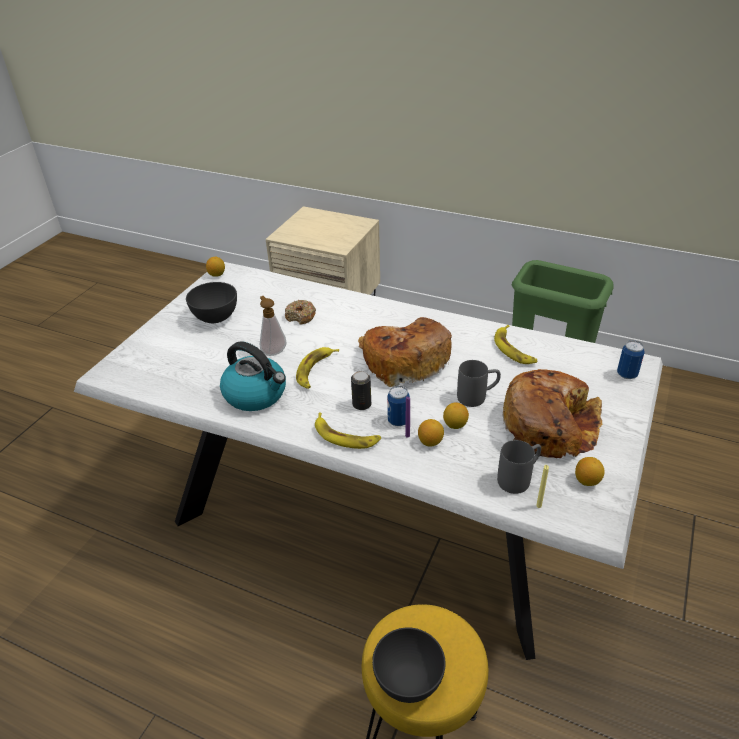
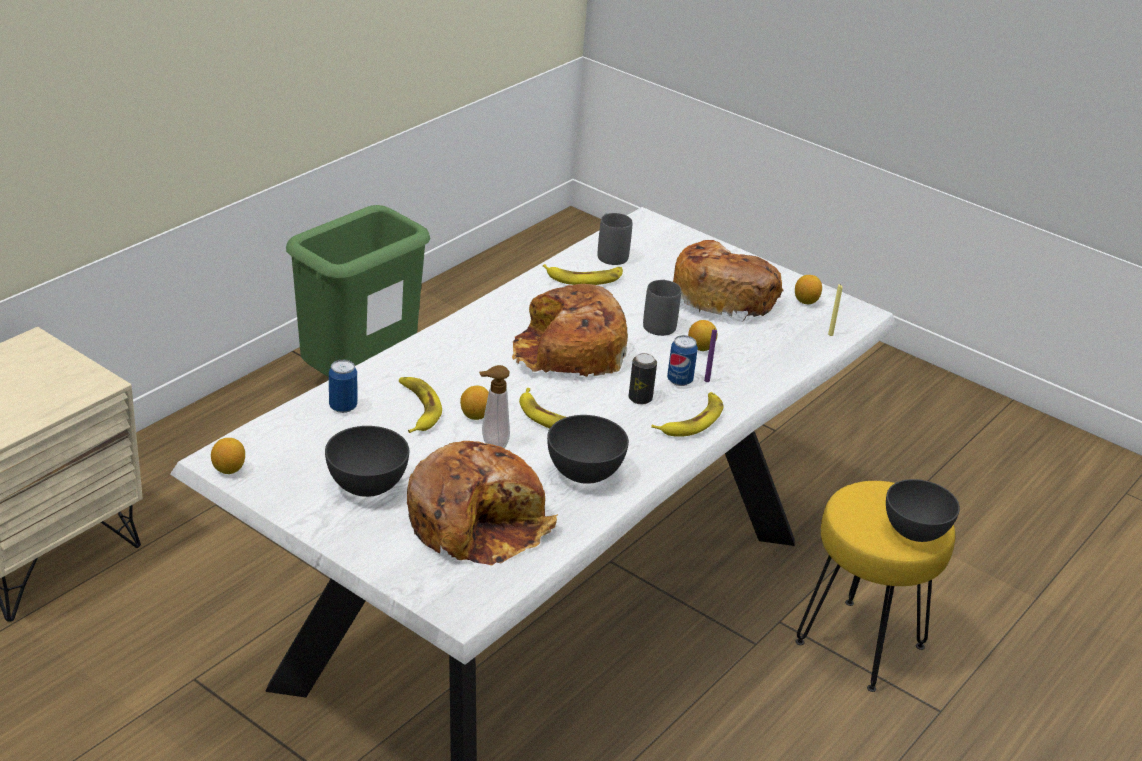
camera: 80 degrees left, 5 degrees down
kettle [220,341,286,411] -> grey bowl [547,415,629,484]
donut [285,300,316,325] -> banana [399,377,442,433]
lemon [418,419,444,447] -> lemon moved to [460,385,489,420]
grey mug [497,440,541,494] -> grey mug moved to [598,213,632,265]
can [617,340,645,379] -> can moved to [329,360,357,413]
none -> bread [407,441,558,566]

